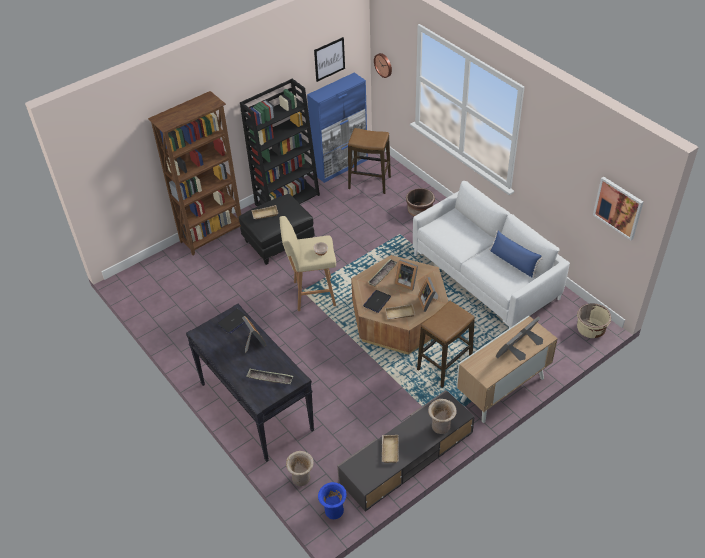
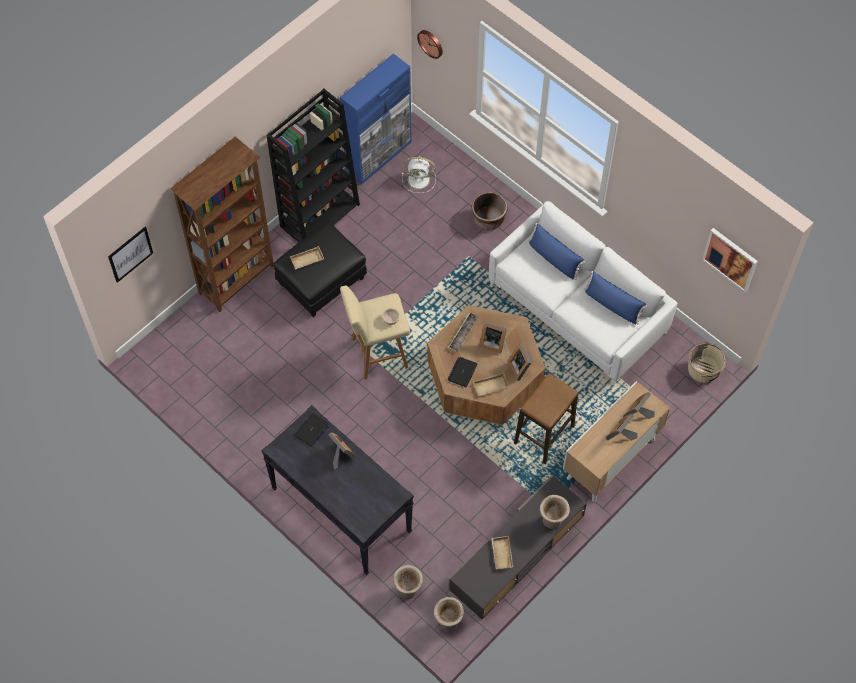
camera: 10 degrees left, 15 degrees up
tray [246,369,293,384] -> none
picture [314,37,345,82] -> picture moved to [108,227,153,283]
blue vase [318,482,347,519] -> beige vase [434,597,464,632]
stool [348,128,391,194] -> white fan [402,156,436,193]
none -> blue pillow [528,223,585,280]

